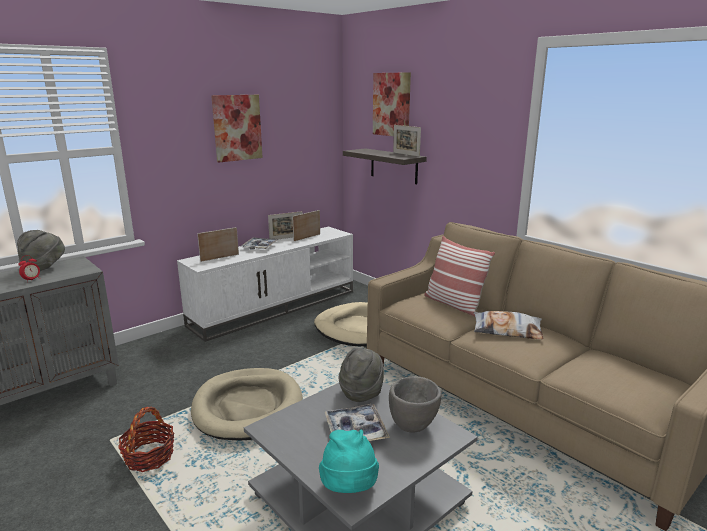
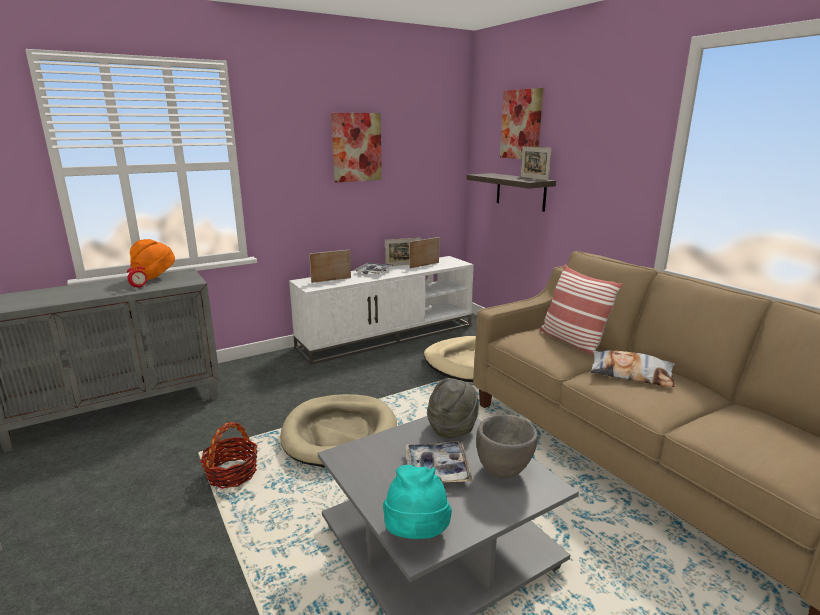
camera: 10 degrees right, 0 degrees up
grey hat [17,230,65,271] -> orange hat [130,239,175,280]

